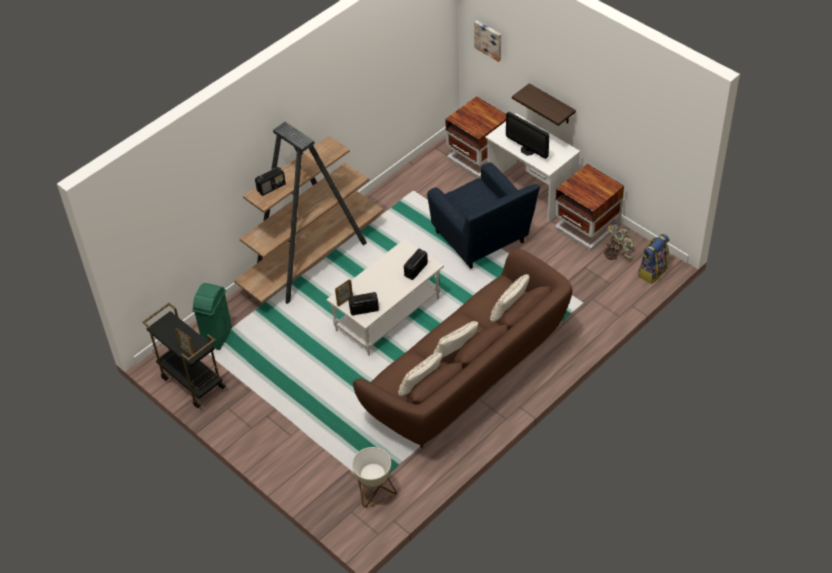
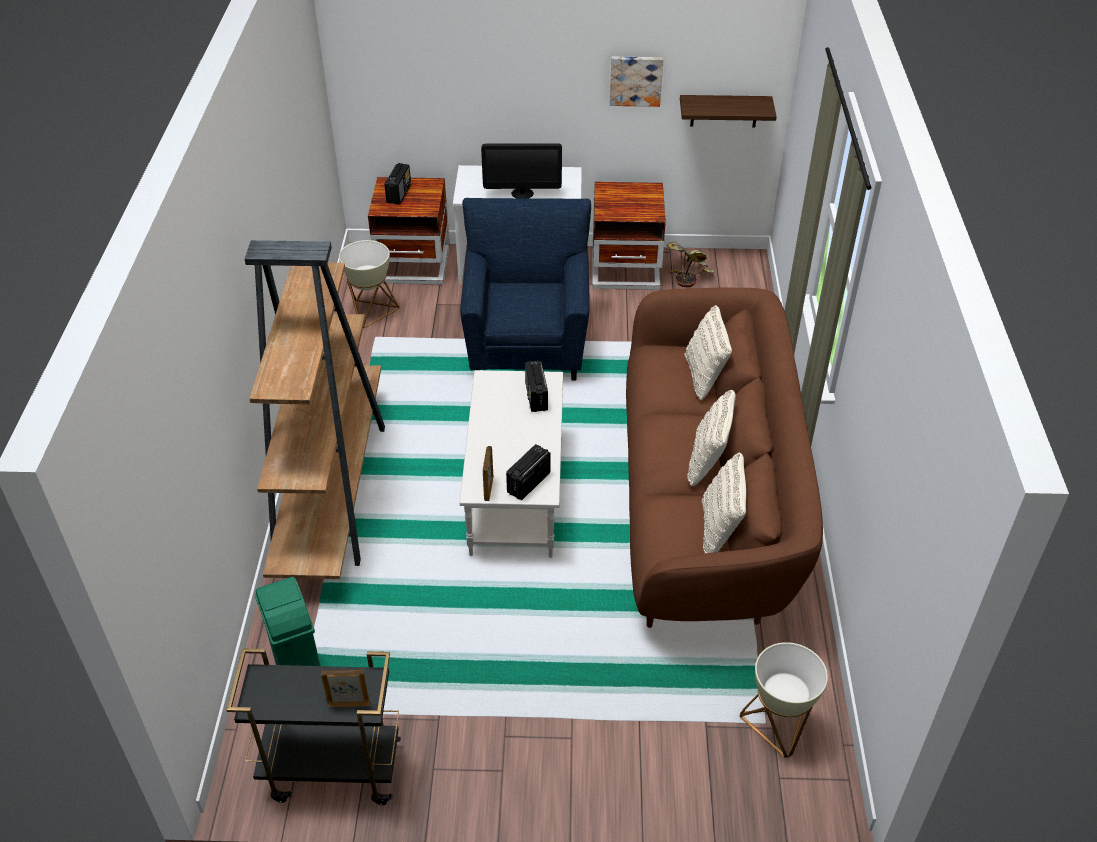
camera: 45 degrees left, 5 degrees down
radio [255,167,286,196] -> radio moved to [384,163,411,204]
blue armchair [427,162,540,269] -> blue armchair turned 105 degrees counterclockwise [460,198,591,380]
picture [474,20,501,62] -> picture moved to [610,57,663,107]
shelf [512,83,576,126] -> shelf moved to [680,95,777,127]
backpack [638,234,669,284] -> none
none -> planter [339,240,400,328]

